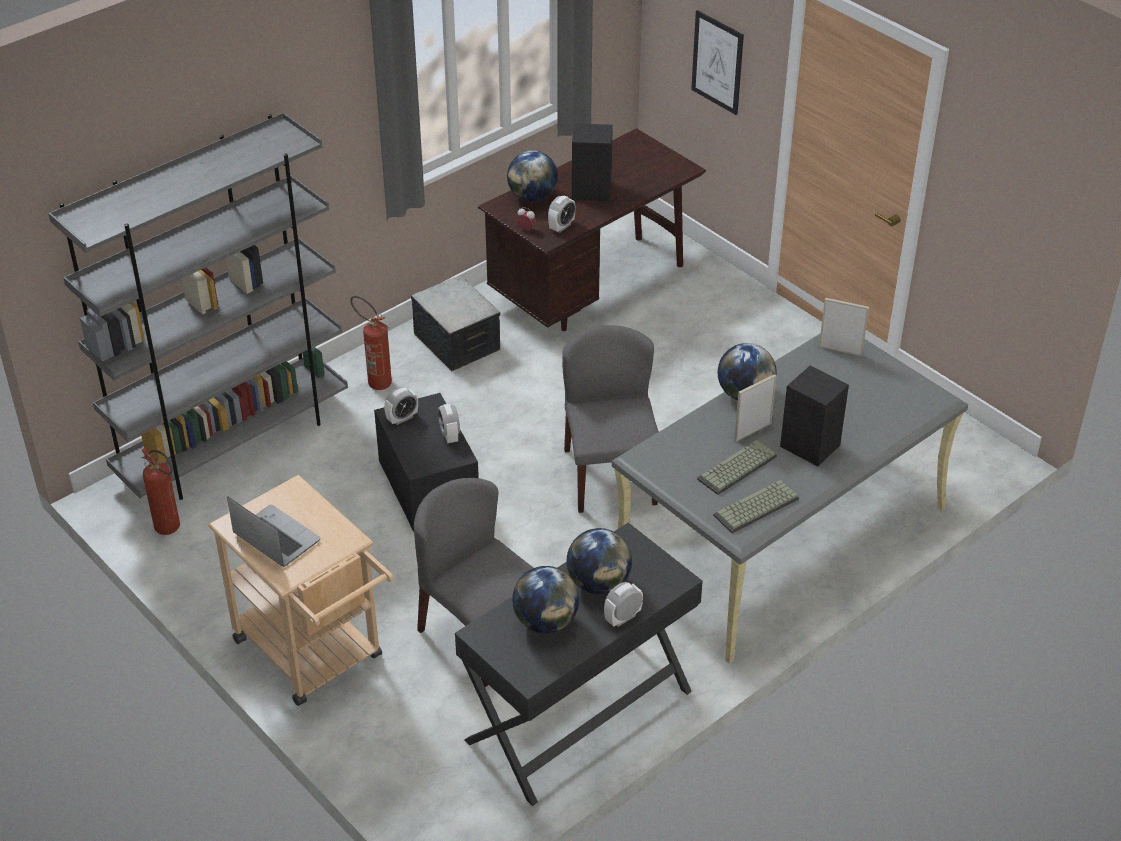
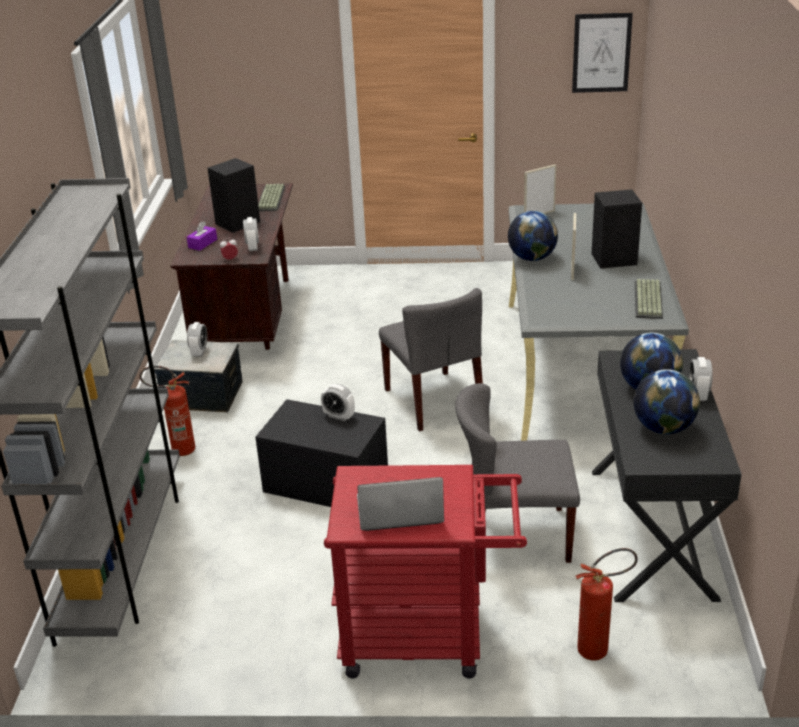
camera: 45 degrees left, 10 degrees down
fire extinguisher [142,448,180,535] -> fire extinguisher moved to [576,548,638,660]
beige cart [208,475,394,706] -> red cart [324,465,527,679]
alarm clock [384,387,418,425] -> alarm clock moved to [187,322,207,357]
globe [507,150,558,202] -> purple tissue box [187,221,217,251]
grey chair [562,325,659,513] -> grey chair turned 150 degrees counterclockwise [379,288,483,431]
picture [691,10,744,115] -> picture moved to [572,13,633,93]
keyboard [697,440,777,495] -> keyboard moved to [258,184,285,211]

